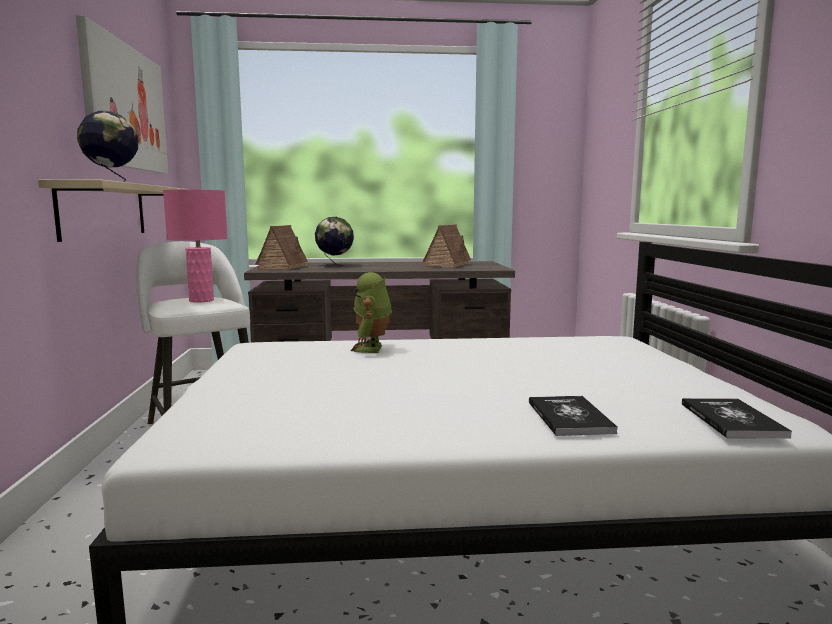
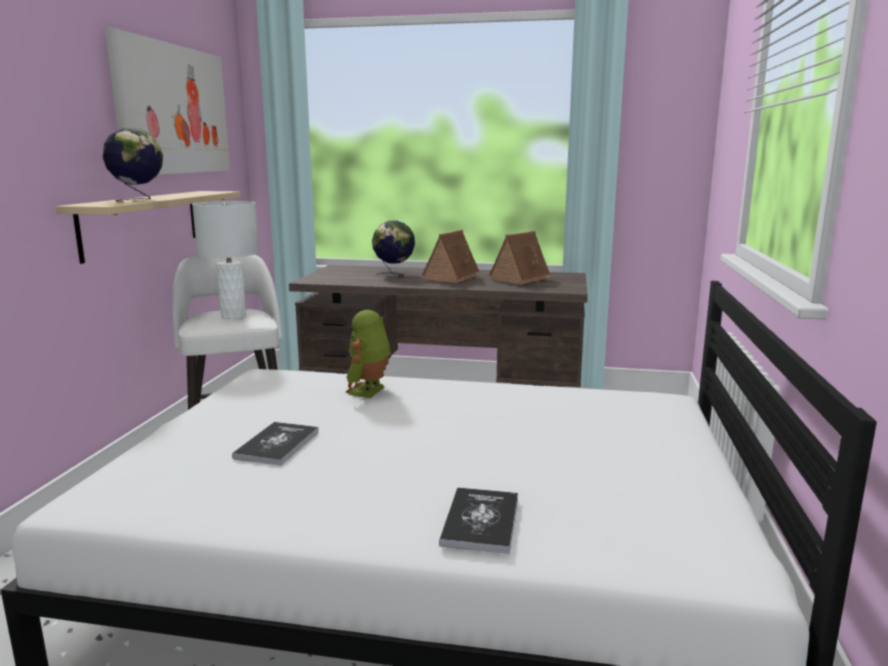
camera: 15 degrees right, 5 degrees up
pink table lamp [163,189,228,303] -> white table lamp [192,201,259,319]
toy house [256,225,308,270] -> toy house moved to [422,230,480,283]
book [682,398,792,438] -> book moved to [232,422,319,465]

